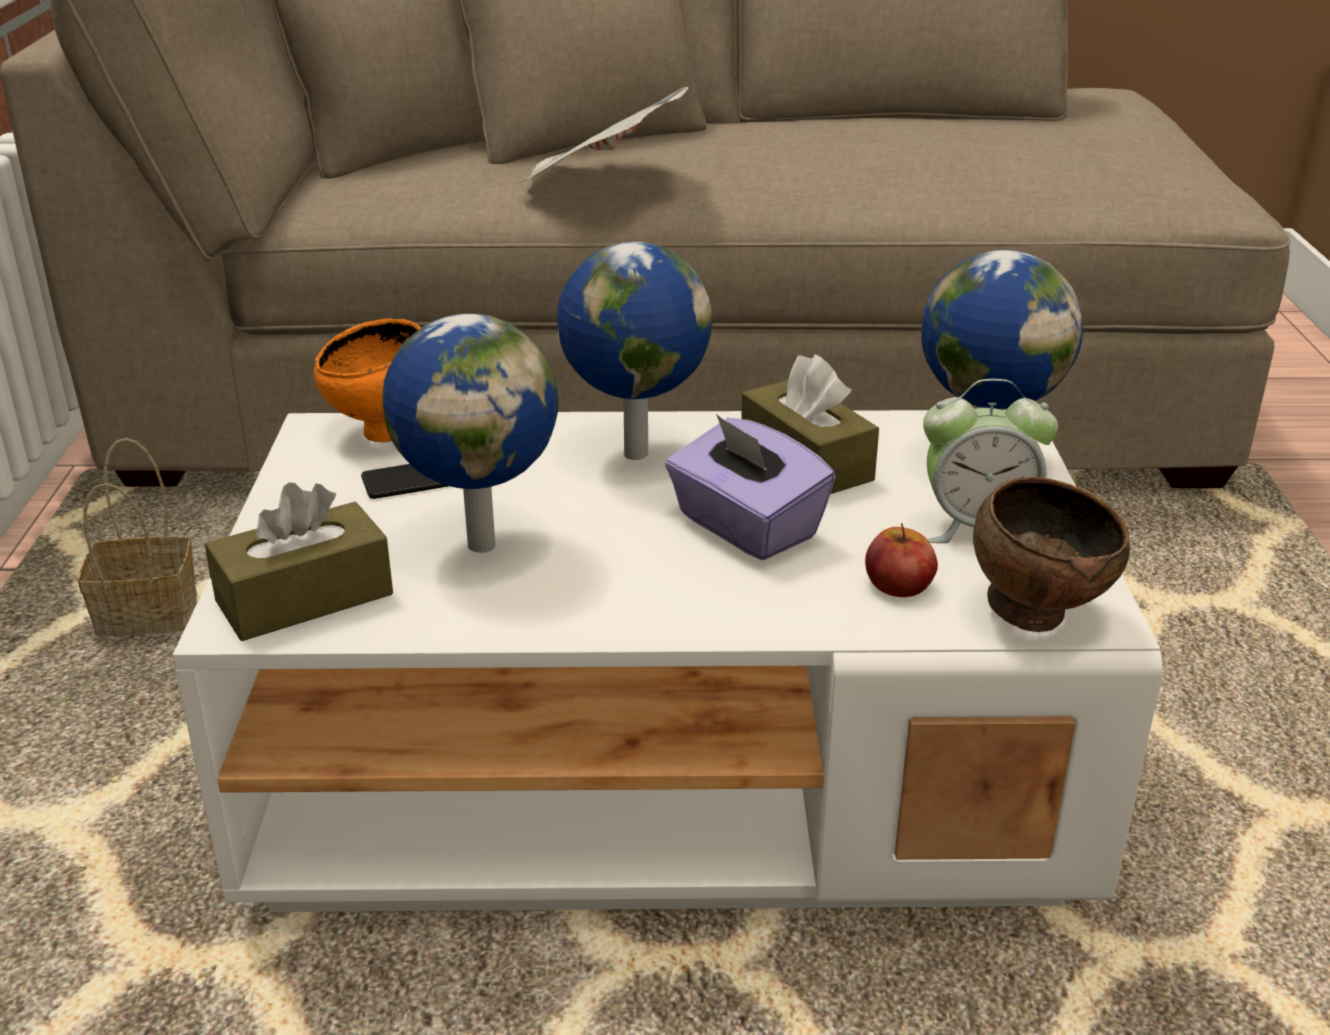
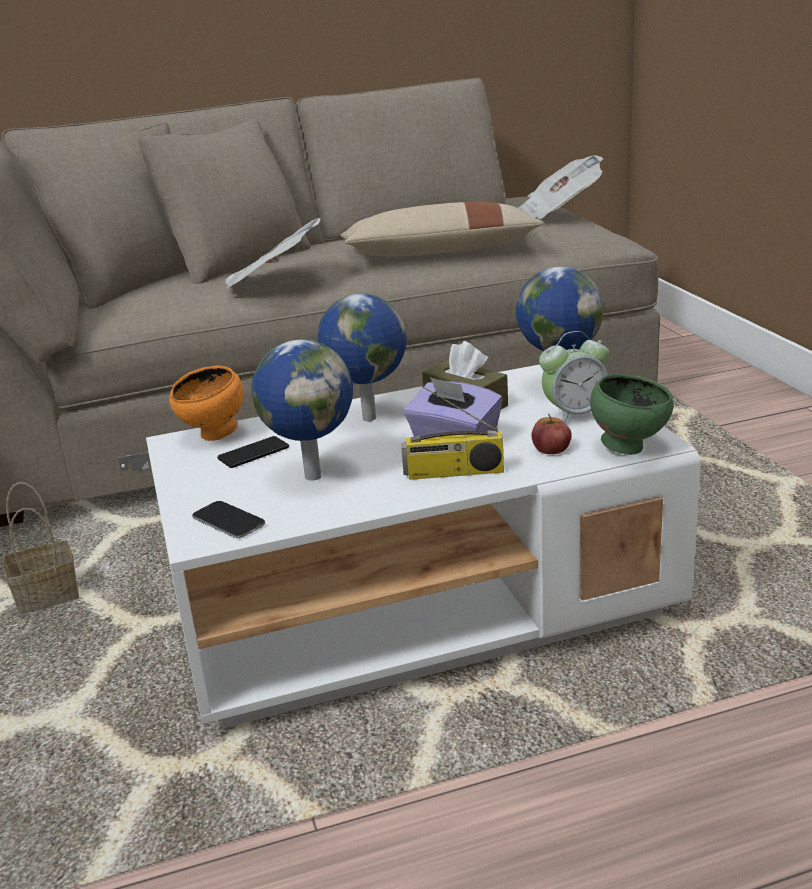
camera: 15 degrees left, 5 degrees down
brown tissue box [205,483,393,641] -> phone [192,501,265,538]
brown bowl [973,477,1130,632] -> green bowl [590,374,673,455]
none -> beige pillow [341,202,544,256]
none -> radio [401,383,504,480]
none -> newspaper [518,155,603,219]

